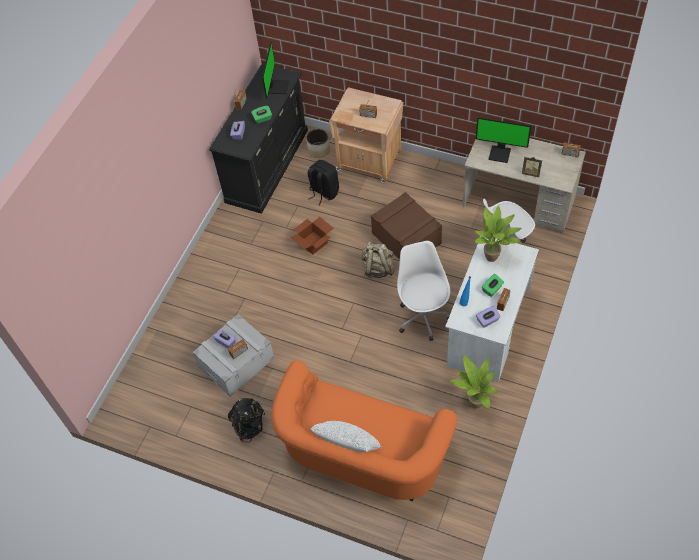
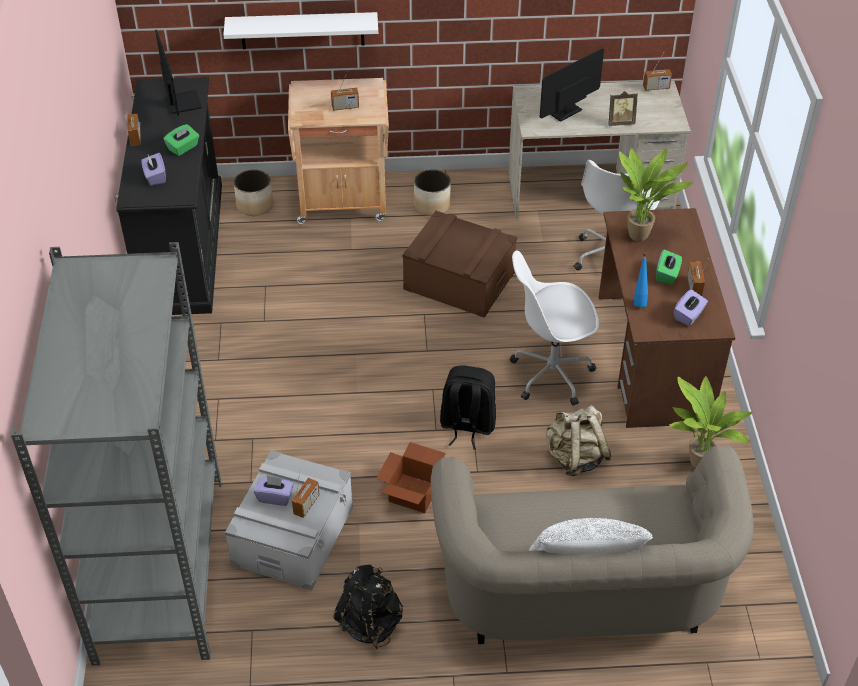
camera: 30 degrees left, 10 degrees down
orange sofa [271,360,457,501] -> beige sofa [431,445,753,644]
cardboard box [291,217,333,255] -> cardboard box moved to [376,442,446,513]
black backpack [308,160,339,206] -> black backpack moved to [440,365,496,450]
beige backpack [362,241,395,278] -> beige backpack moved to [546,405,611,476]
white office chair [397,241,451,341] -> white office chair turned 60 degrees counterclockwise [509,250,599,406]
white desk [445,236,539,382] -> brown desk [599,208,735,428]
monitor [476,117,531,163] -> monitor turned 150 degrees clockwise [540,48,604,122]
none -> grey bookcase [11,242,221,665]
none -> white shelf [223,12,378,49]
none -> planter [414,169,451,216]

